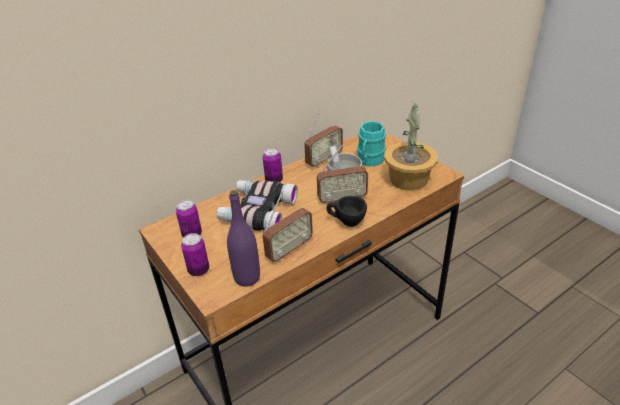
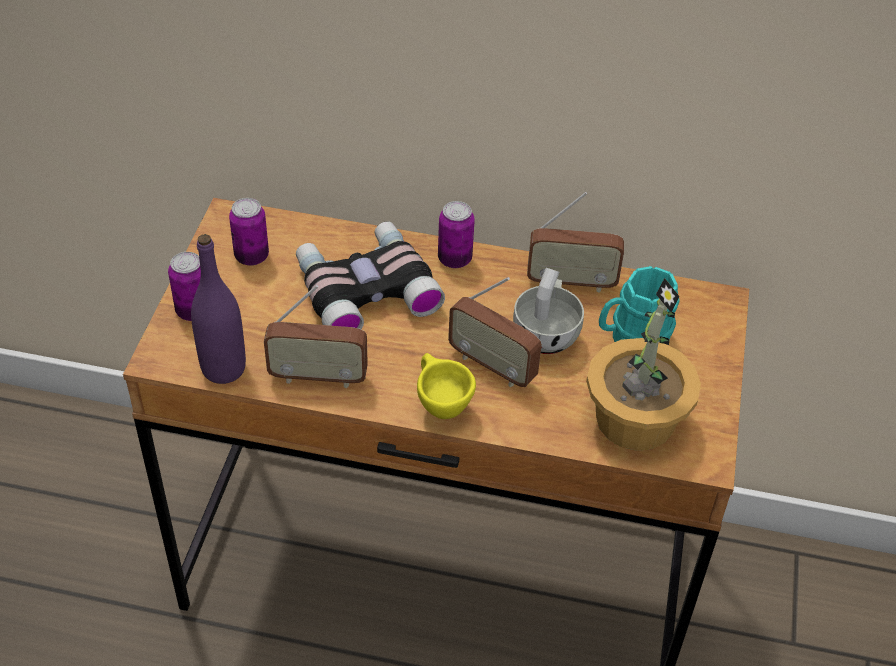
camera: 45 degrees right, 10 degrees up
black cup [327,196,367,227] -> yellow cup [417,353,476,419]

